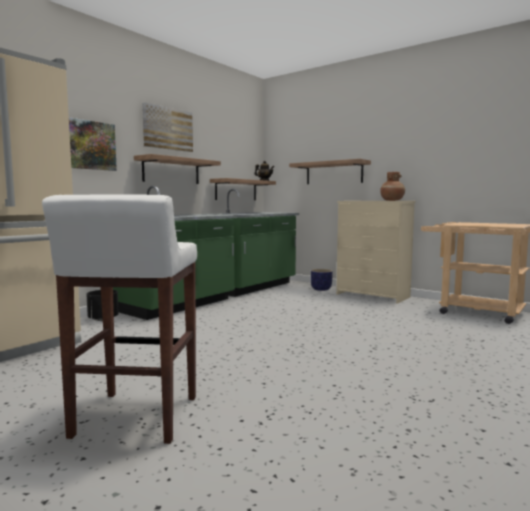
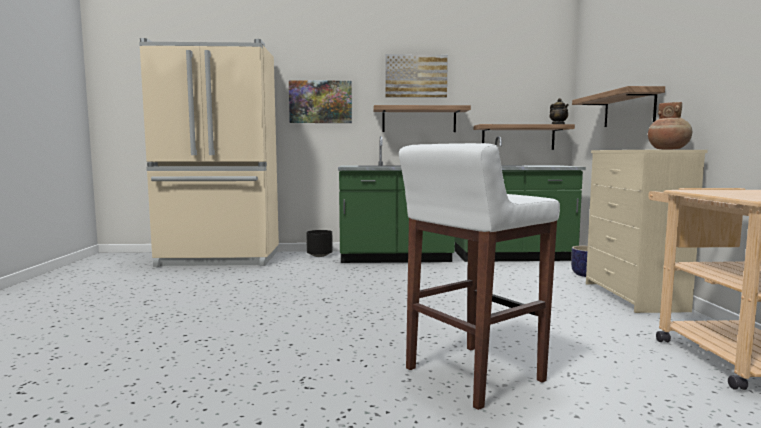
camera: 50 degrees right, 0 degrees up
white stool [42,194,197,444] -> white stool moved to [399,143,560,410]

